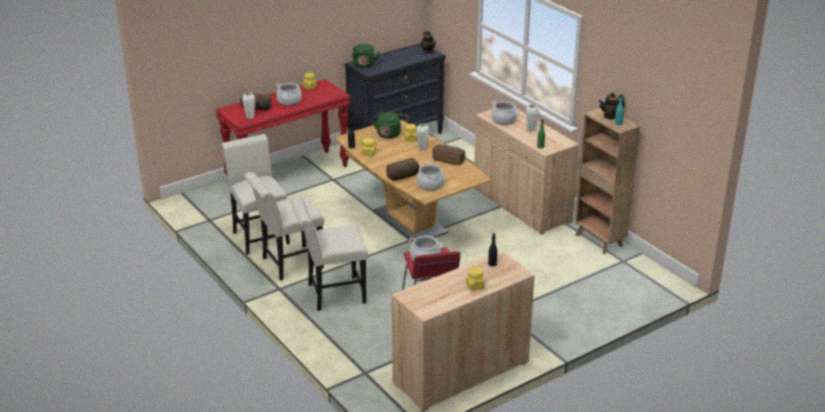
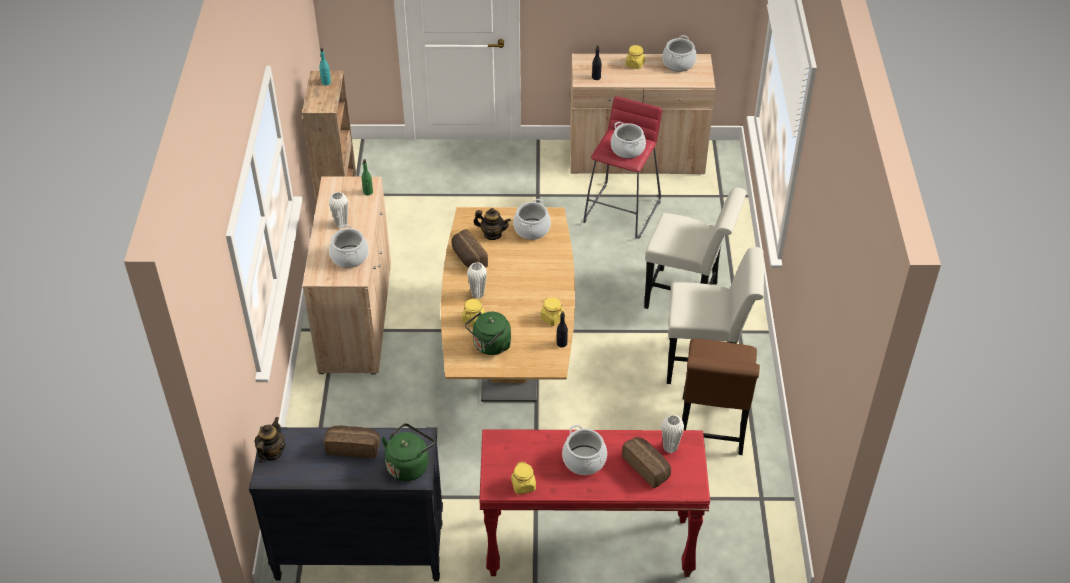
camera: 145 degrees left, 15 degrees up
white chair [221,134,290,255] -> brown chair [682,339,760,455]
bread [386,158,419,181] -> bread moved to [324,426,380,458]
teapot [599,92,625,119] -> teapot moved to [473,208,511,240]
none -> cooking pot [663,35,697,72]

